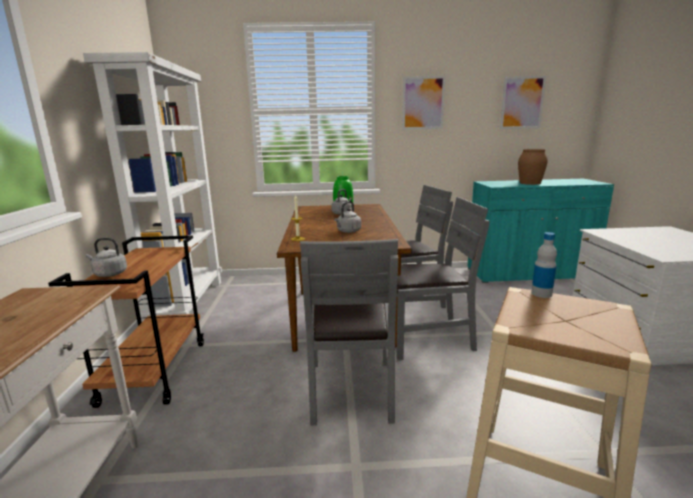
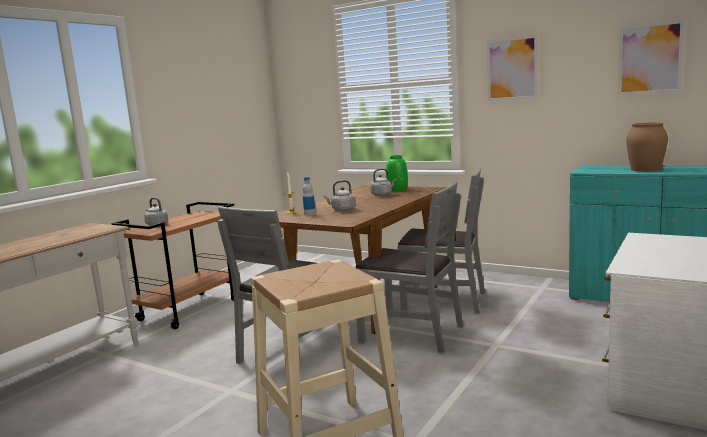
camera: 35 degrees right, 5 degrees down
white bookcase [83,52,222,322] -> none
bottle [531,232,557,298] -> bottle moved to [303,176,316,215]

